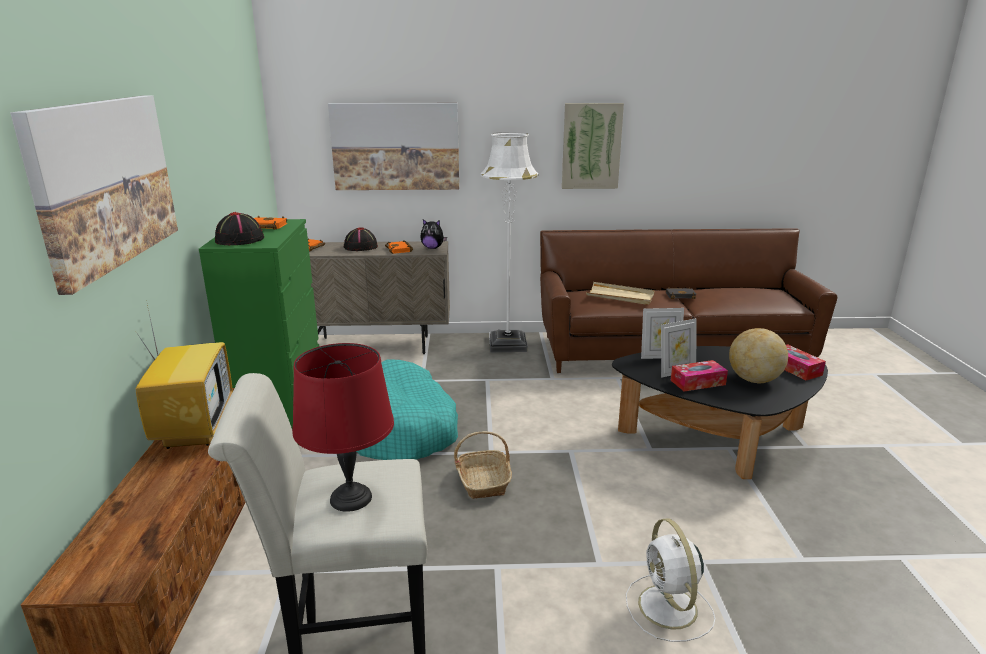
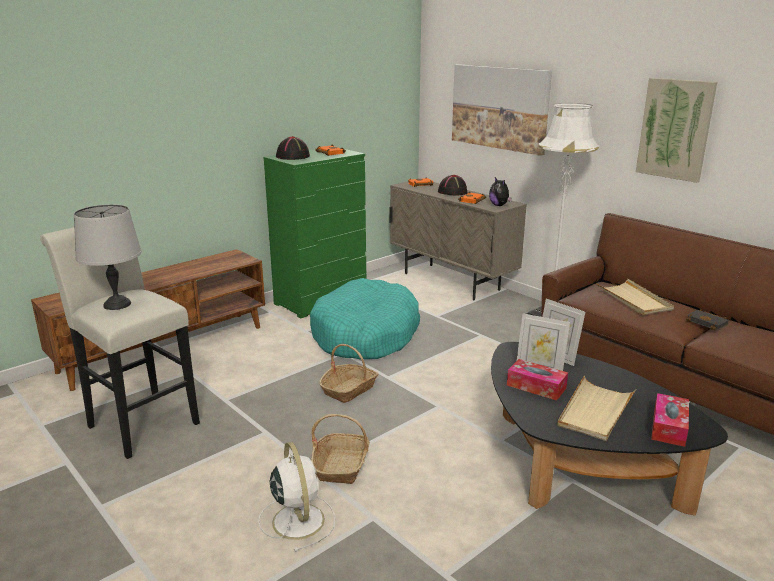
camera: 50 degrees right, 0 degrees up
picture [10,95,178,295] -> none
television [134,305,233,449] -> none
red table lamp [292,343,394,512] -> grey table lamp [74,204,142,310]
white fan [626,518,715,642] -> white fan turned 120 degrees clockwise [258,442,335,552]
globe [729,328,788,383] -> beige tray [557,376,636,441]
none -> basket [311,414,370,484]

